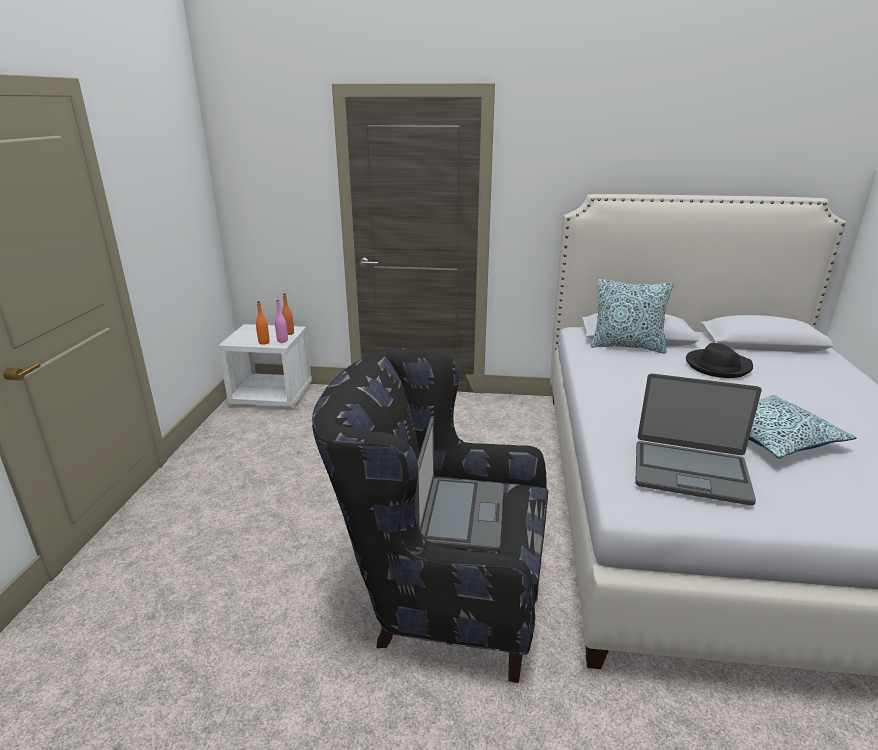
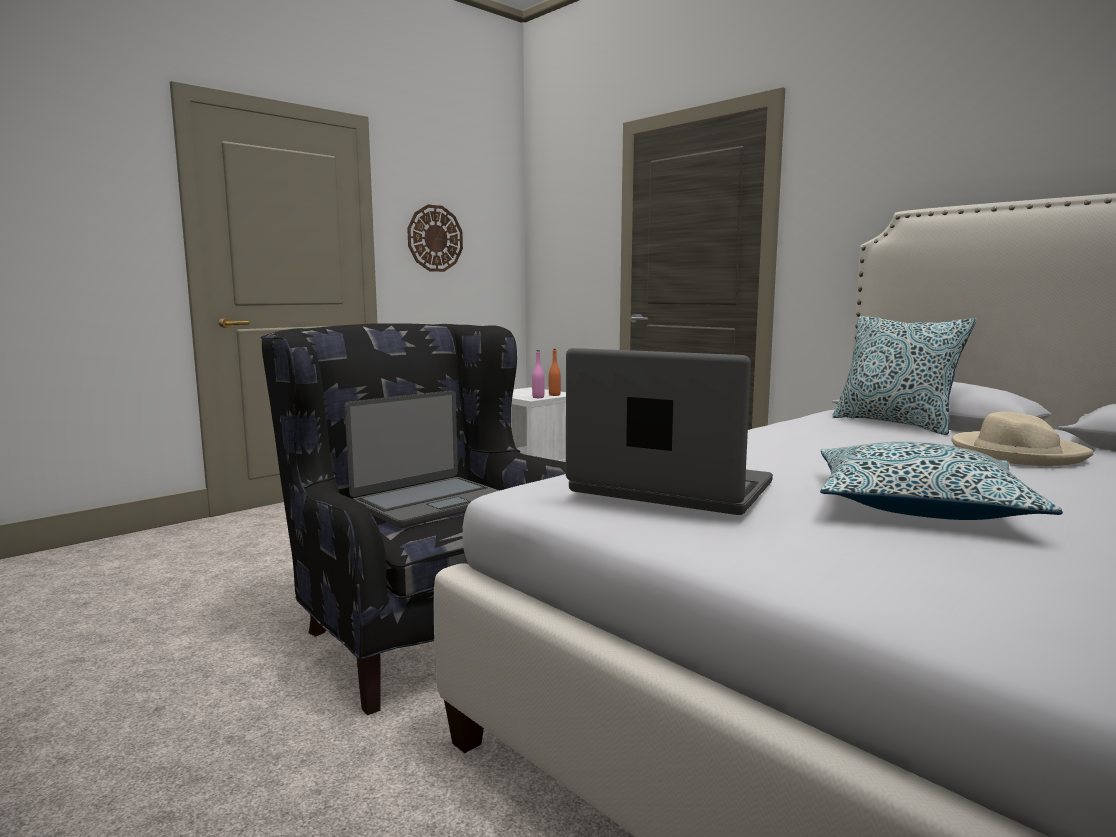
camera: 40 degrees right, 15 degrees down
orange bottle [256,301,270,345] -> none
laptop [635,373,761,506] -> laptop turned 150 degrees clockwise [566,348,773,515]
black hat [686,343,753,378] -> beige hat [951,412,1094,466]
none -> wall clock [407,204,463,272]

